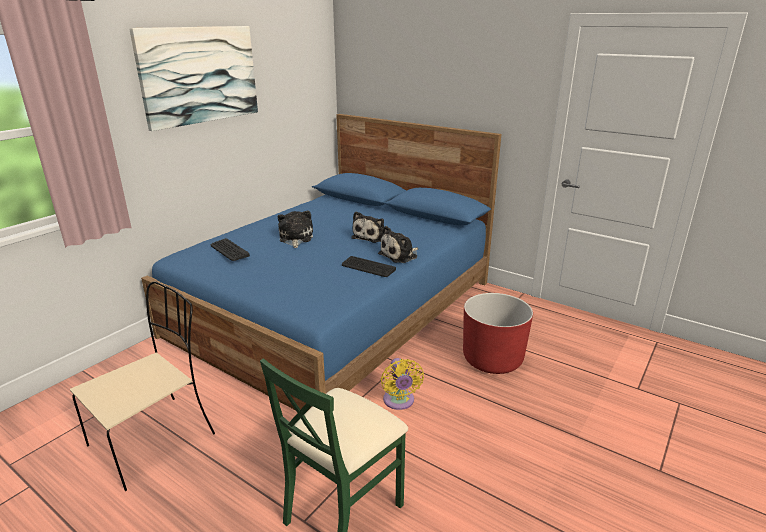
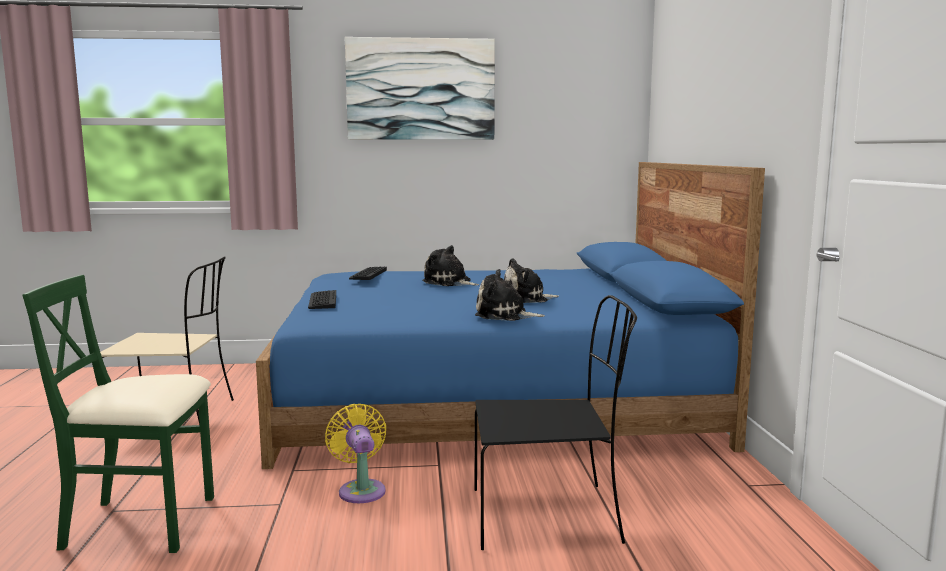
camera: 50 degrees right, 15 degrees down
plush toy [278,211,313,248] -> plush toy turned 105 degrees counterclockwise [422,245,479,286]
keyboard [342,256,396,277] -> keyboard moved to [308,290,336,309]
yellow fan [381,358,424,410] -> yellow fan turned 120 degrees clockwise [325,404,386,503]
red planter [463,293,533,374] -> black chair [474,295,637,550]

